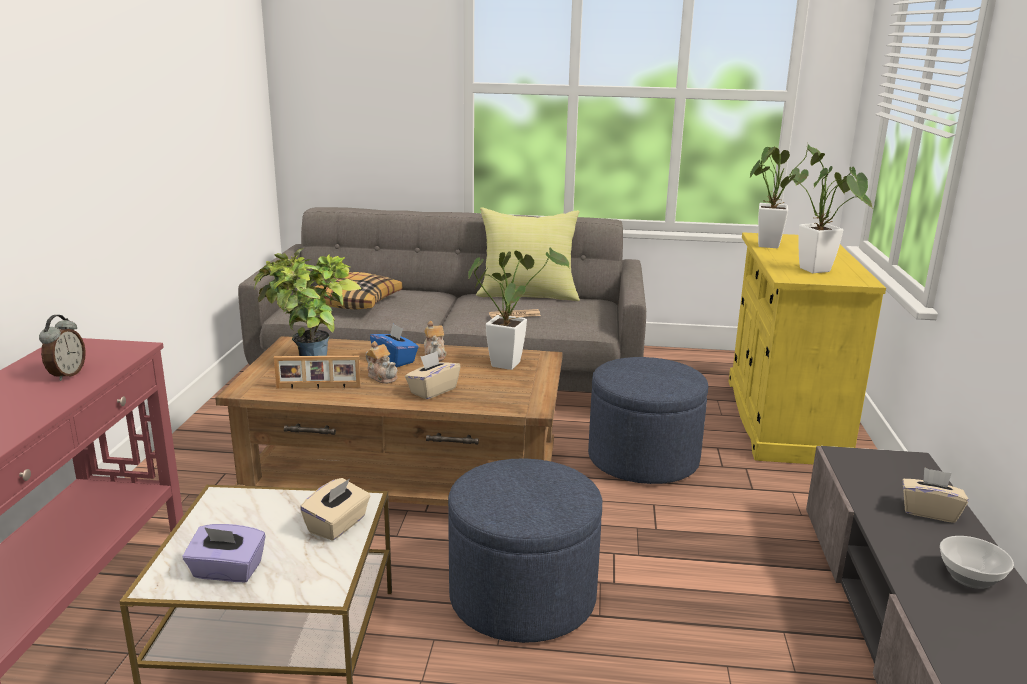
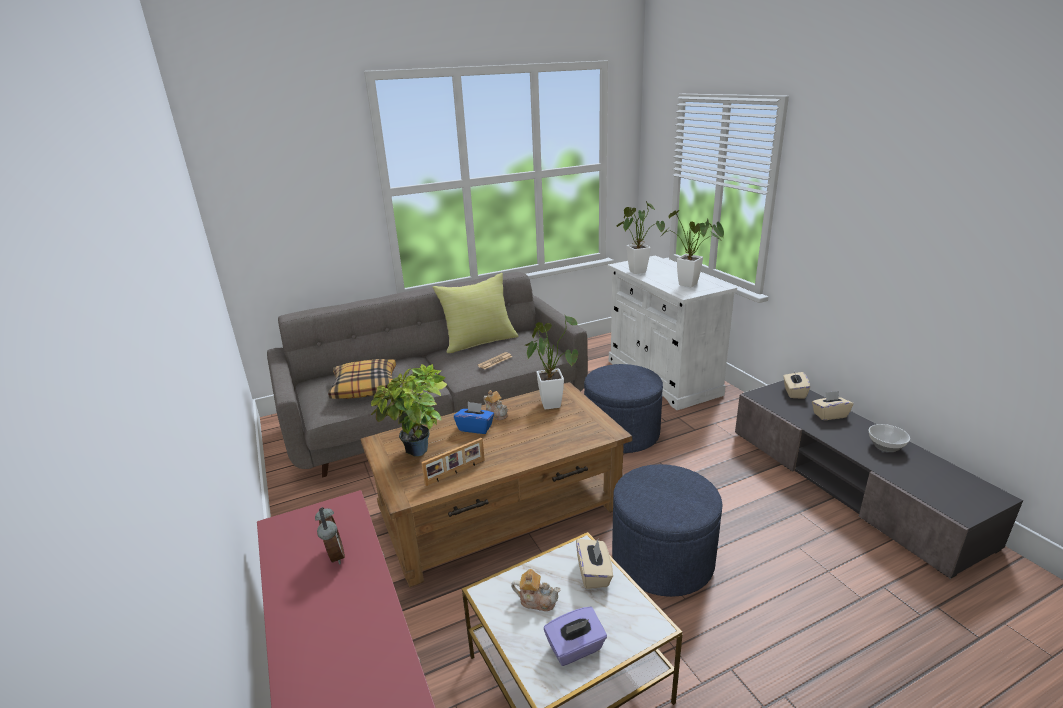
camera: 30 degrees left, 5 degrees up
teapot [366,341,398,384] -> teapot moved to [511,569,560,611]
beige tissue box [405,351,461,399] -> beige tissue box moved to [783,372,810,399]
yellow cabinet [729,232,886,464] -> white cabinet [607,255,737,410]

